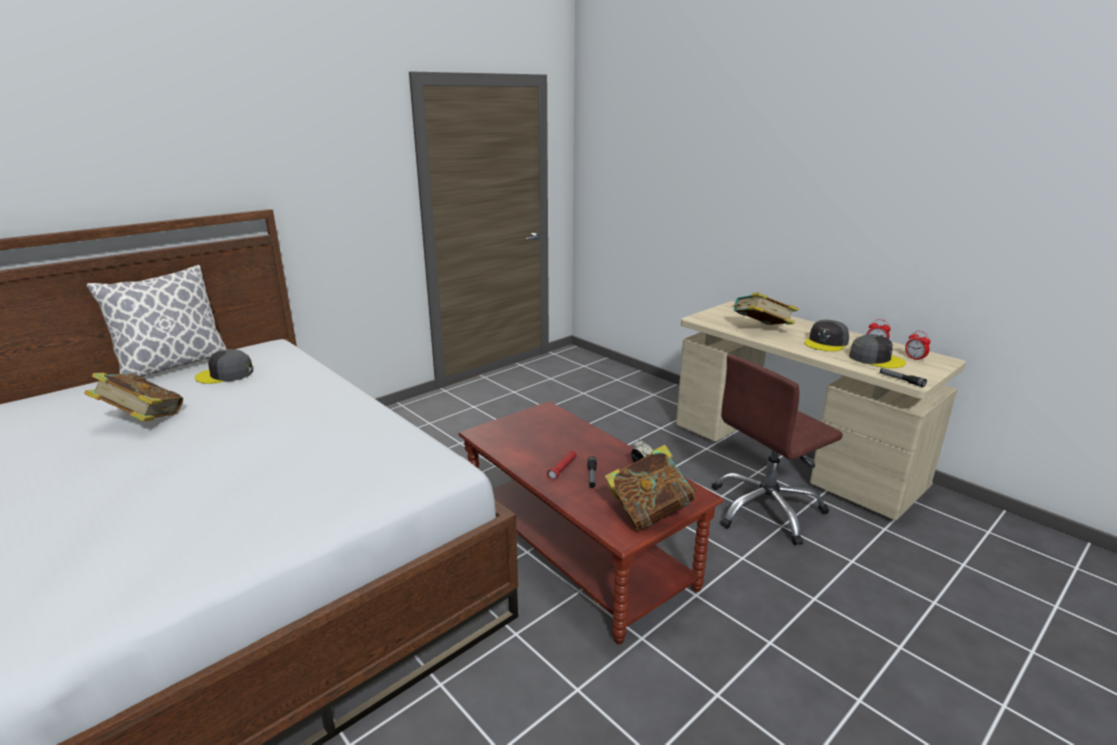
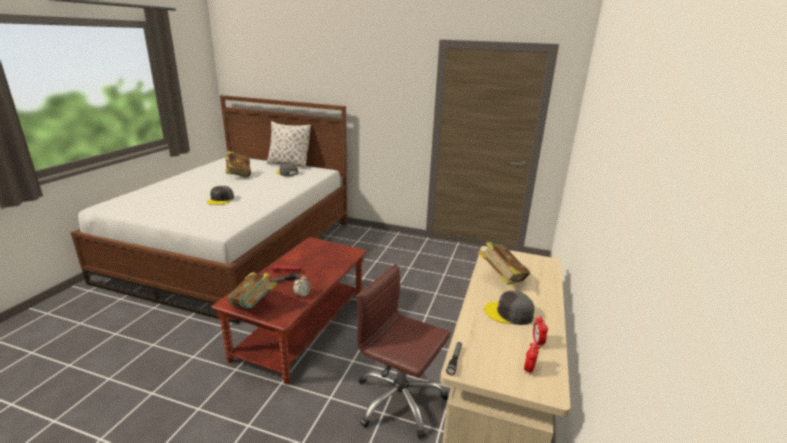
camera: 60 degrees right, 0 degrees up
grey cap [849,334,906,368] -> grey cap moved to [207,186,234,205]

